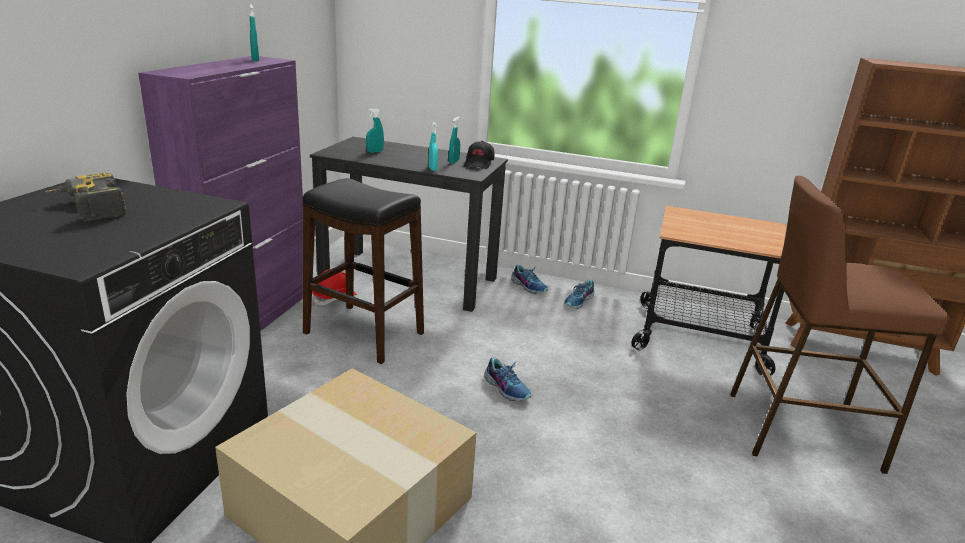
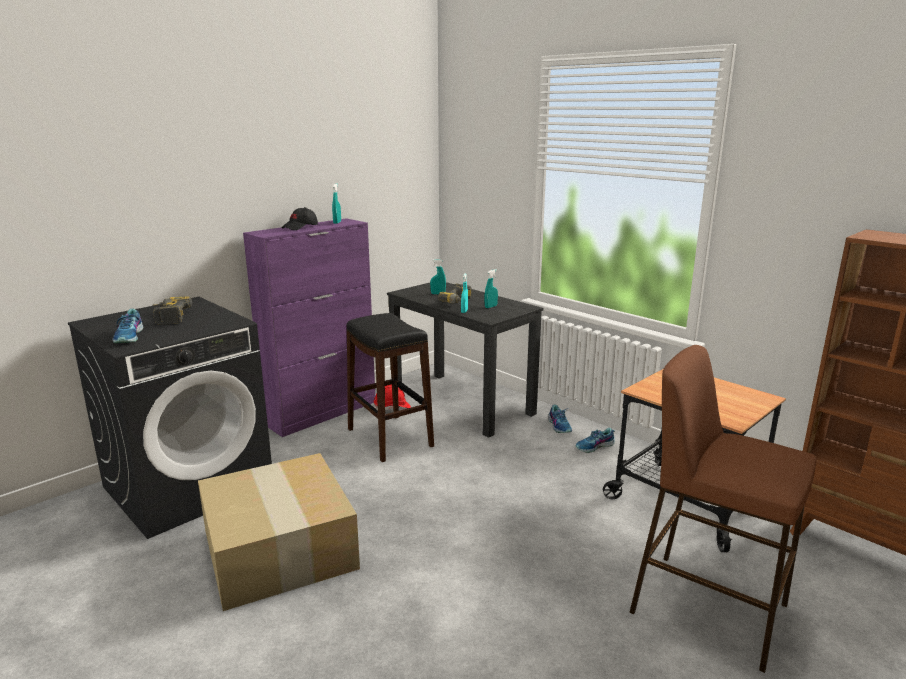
camera: 30 degrees right, 5 degrees down
black cap [464,141,495,169] -> black cap moved to [282,207,318,230]
shoe [484,358,531,401] -> shoe moved to [113,309,143,343]
none -> power drill [438,284,472,303]

